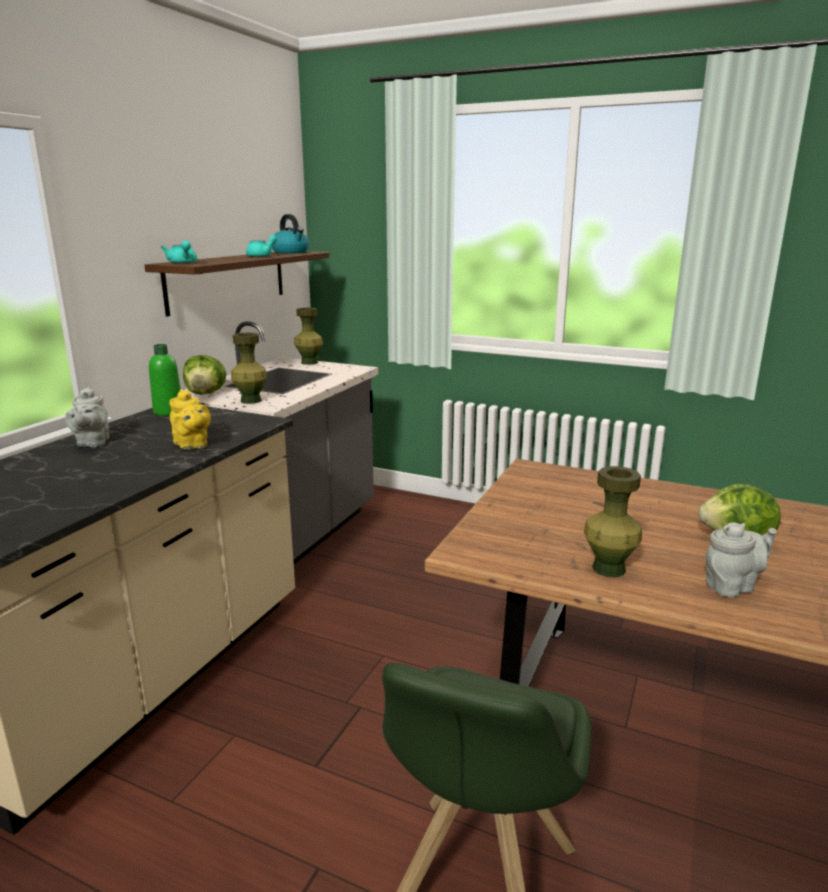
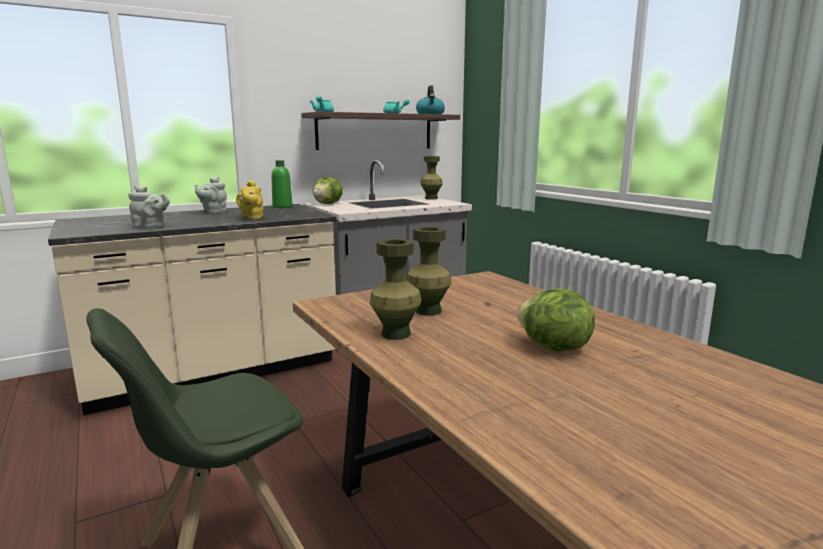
camera: 35 degrees right, 5 degrees down
green vase [231,333,267,404] -> green vase moved to [407,227,451,316]
grey teapot [706,522,777,597] -> grey teapot moved to [128,185,170,228]

